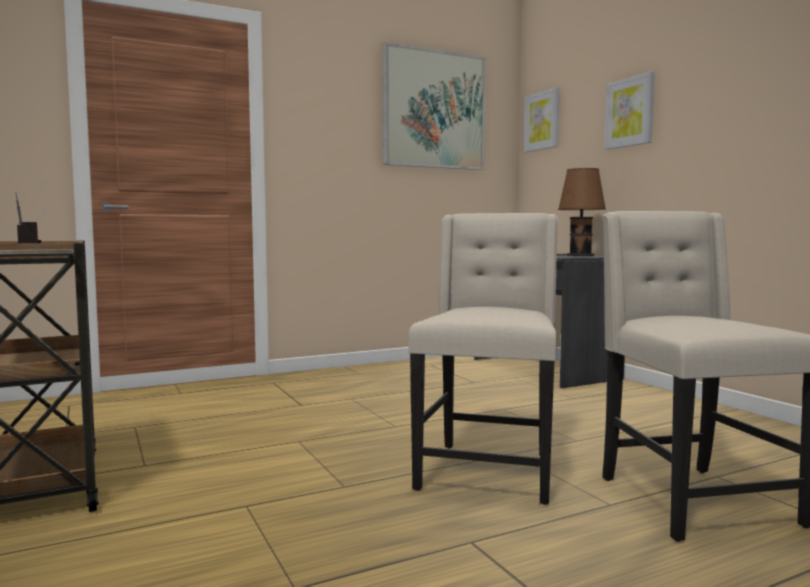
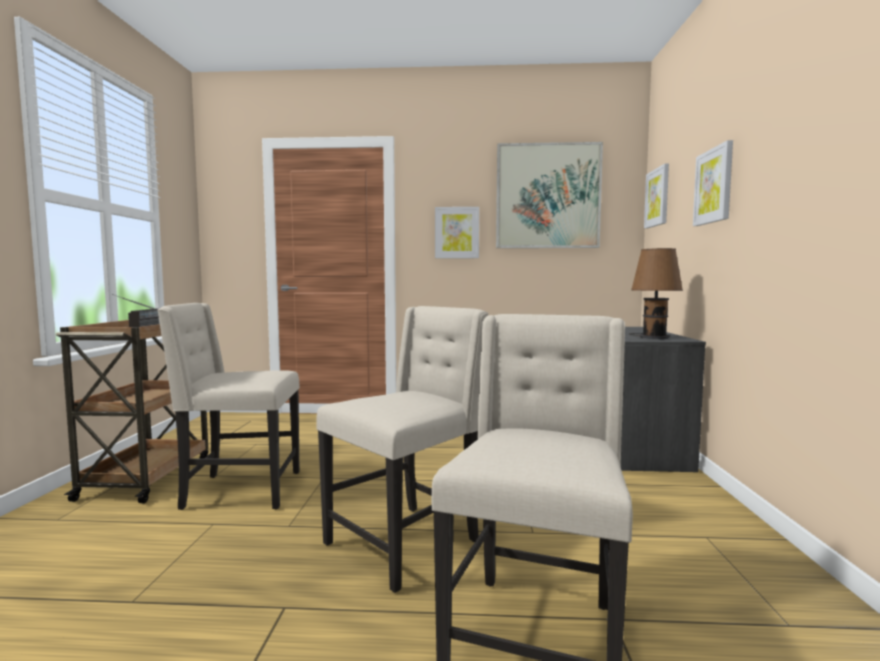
camera: 30 degrees right, 0 degrees up
none -> beige chair [157,303,300,510]
none -> picture [435,207,479,258]

